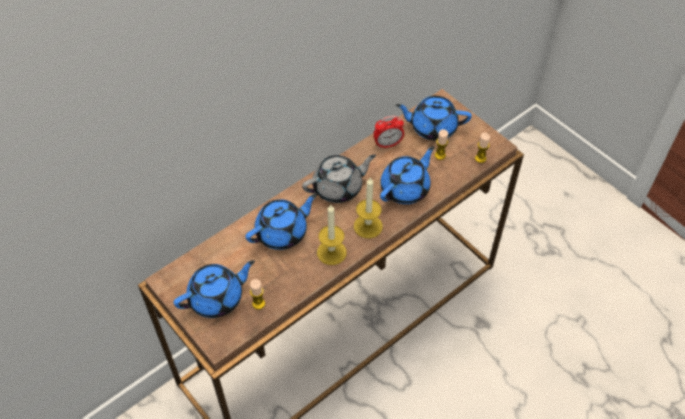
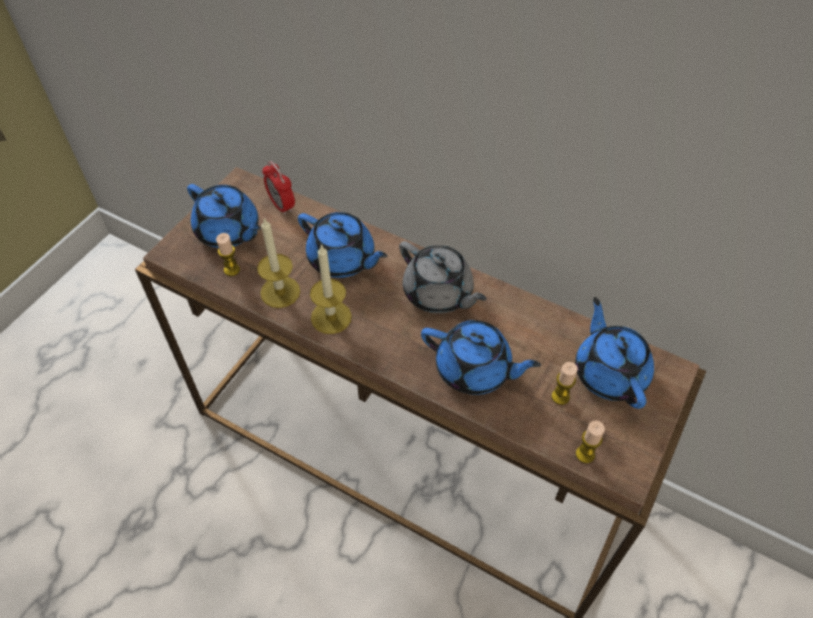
camera: 70 degrees right, 0 degrees up
candle [354,177,383,238] -> candle moved to [257,217,300,308]
alarm clock [373,116,404,149] -> alarm clock moved to [262,161,295,215]

